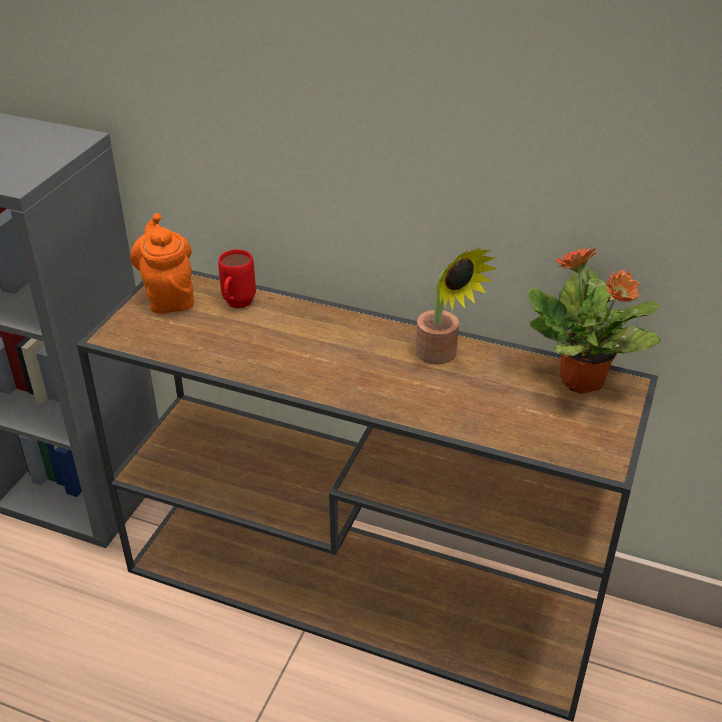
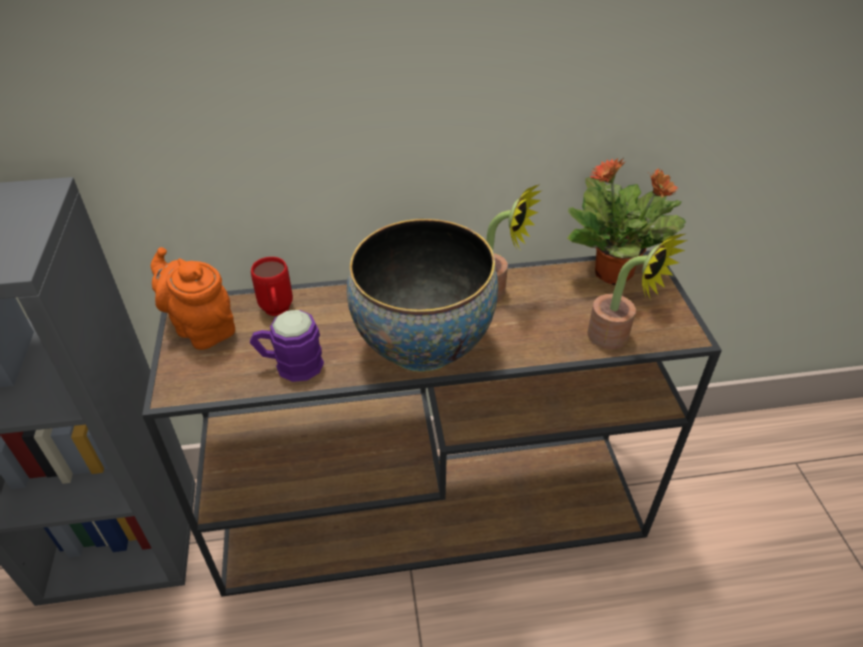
camera: 30 degrees left, 5 degrees up
none -> purple mug [250,310,324,382]
none -> bowl [347,219,498,373]
none -> potted plant [587,234,688,349]

